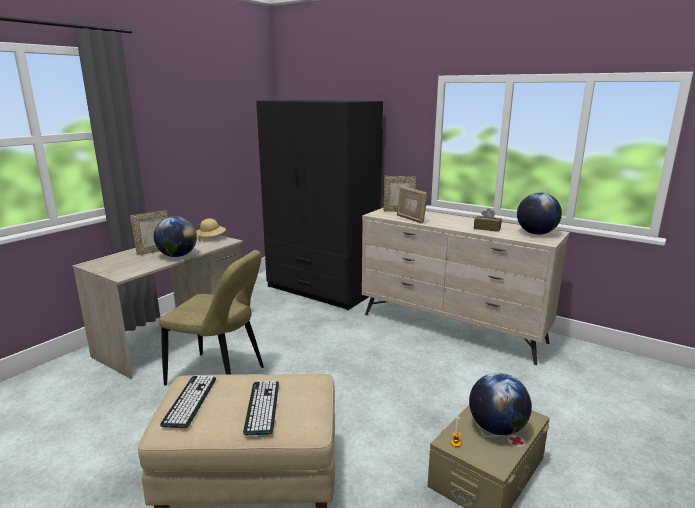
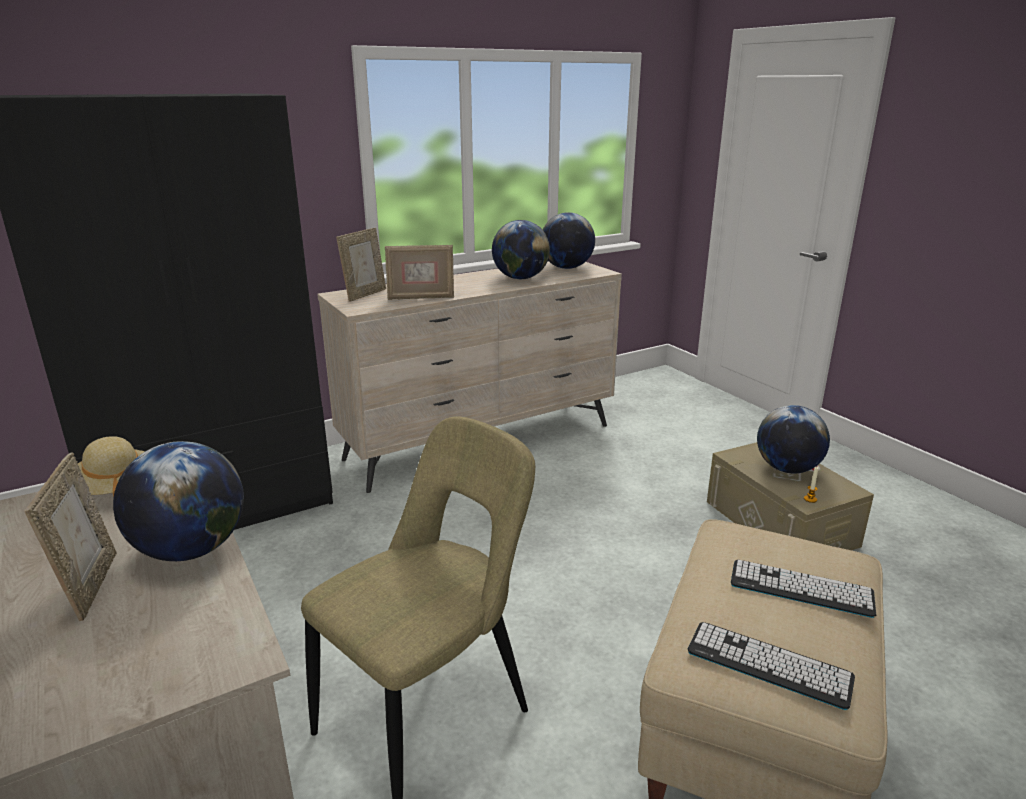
camera: 65 degrees left, 5 degrees up
brown tissue box [474,208,502,232] -> globe [492,220,550,279]

